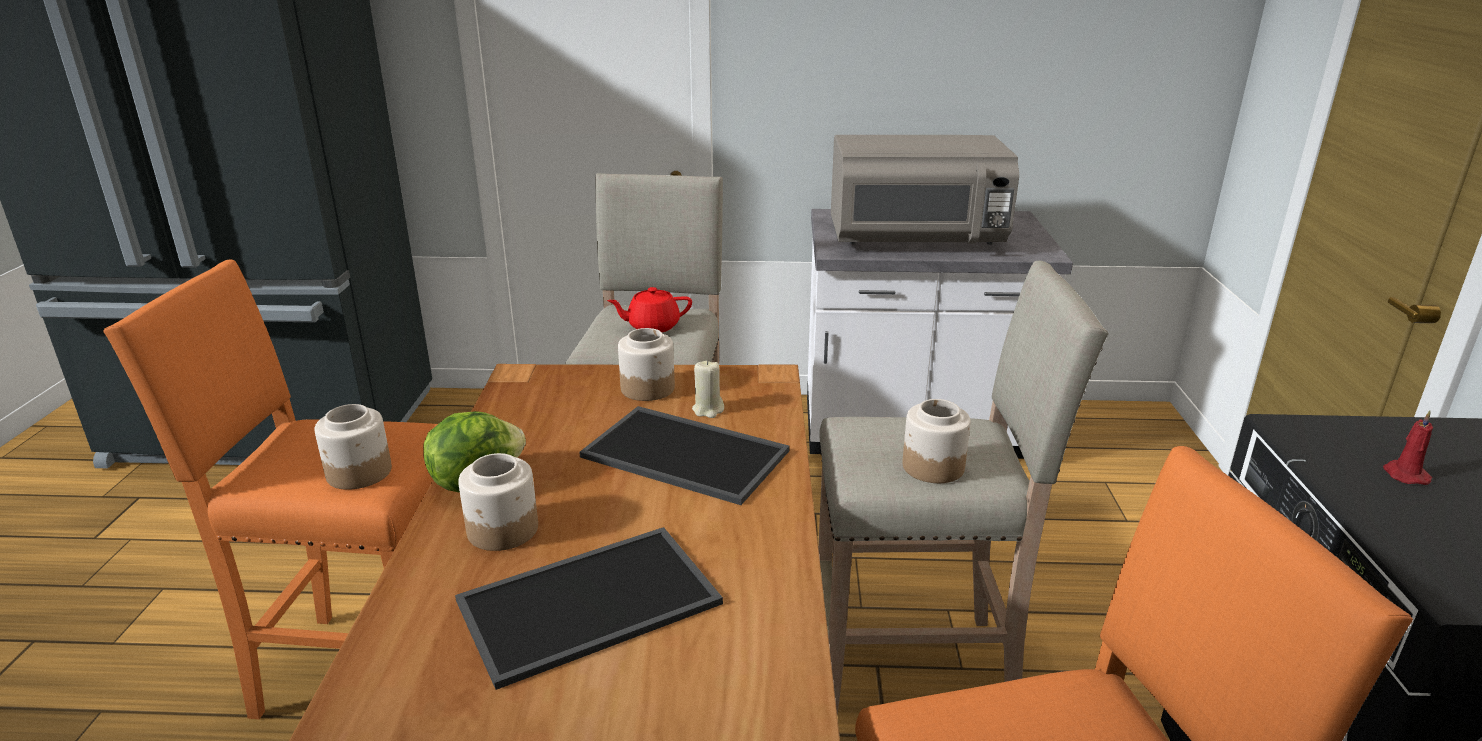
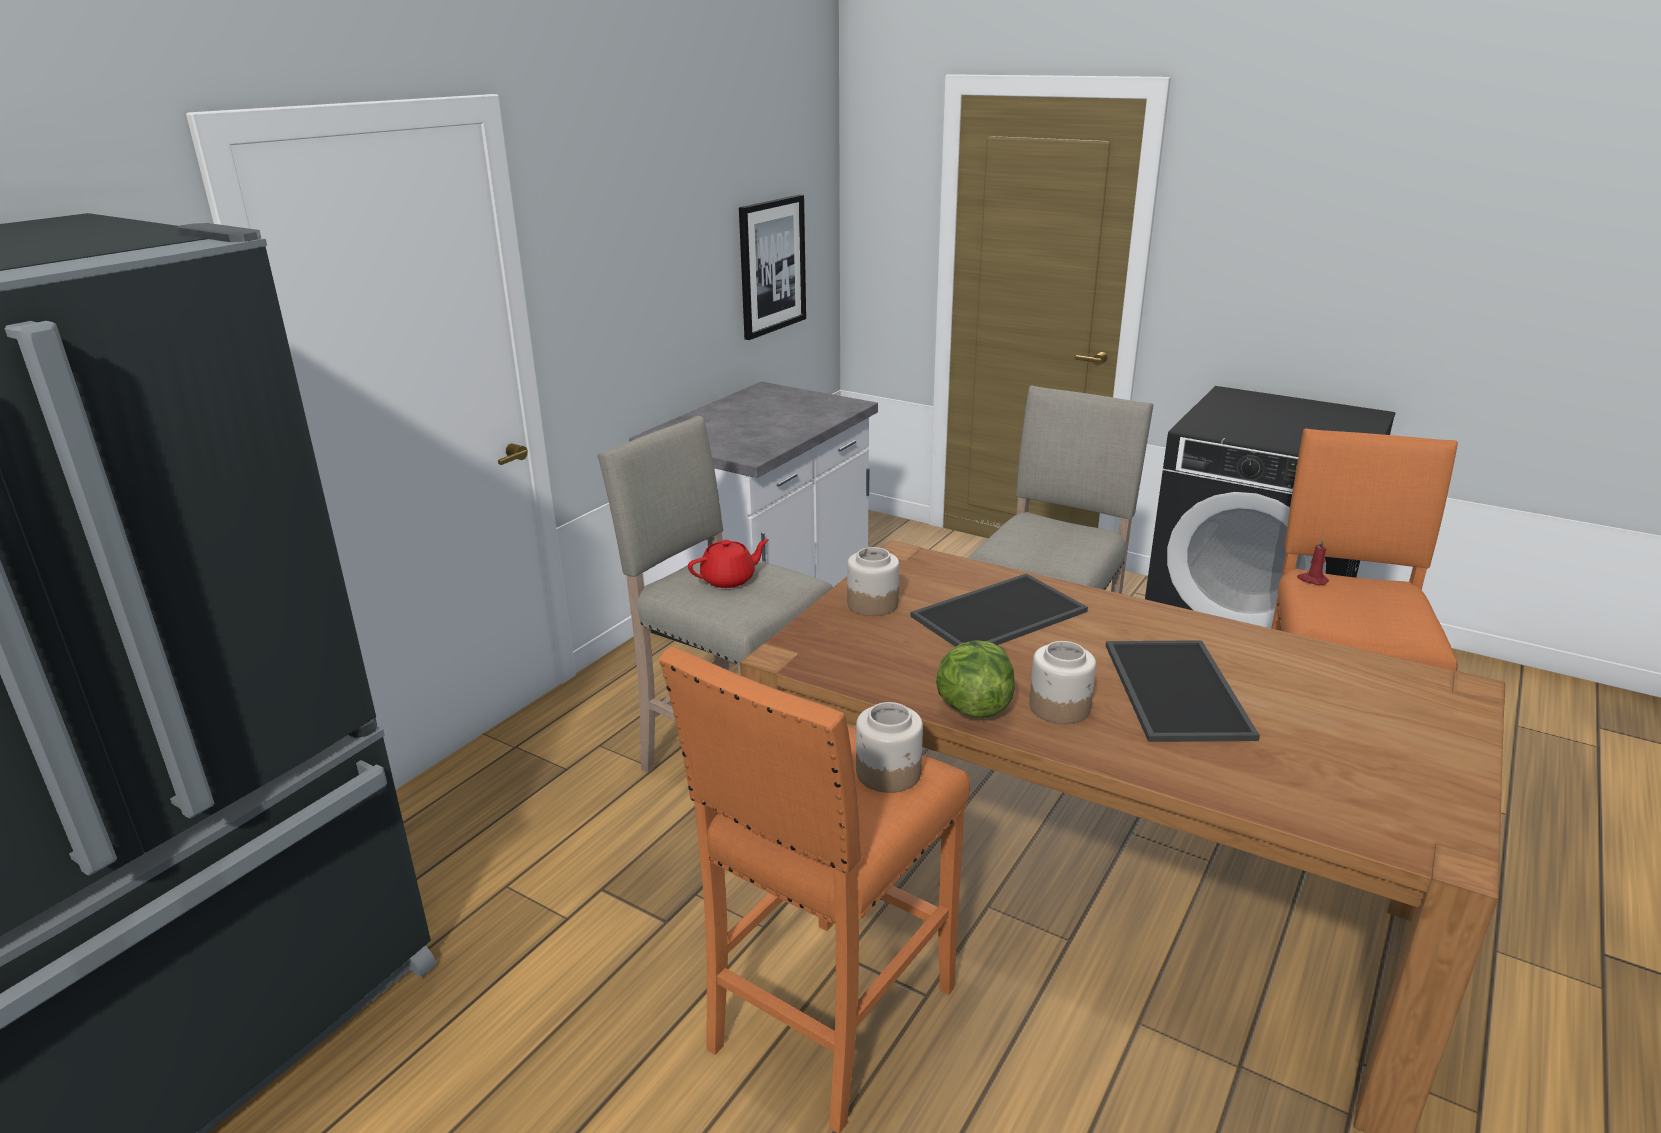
camera: 60 degrees left, 0 degrees up
red teapot [607,287,692,332] -> red teapot turned 135 degrees counterclockwise [688,539,769,588]
beige candle [692,360,724,418] -> none
grey microwave [831,135,1019,245] -> none
jar [902,399,971,483] -> none
red candle [1383,410,1433,485] -> red candle moved to [1297,538,1329,585]
none -> picture [739,195,806,340]

